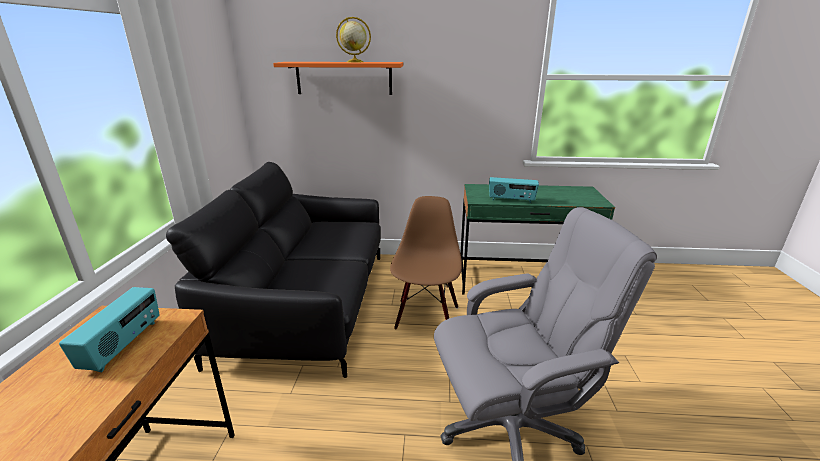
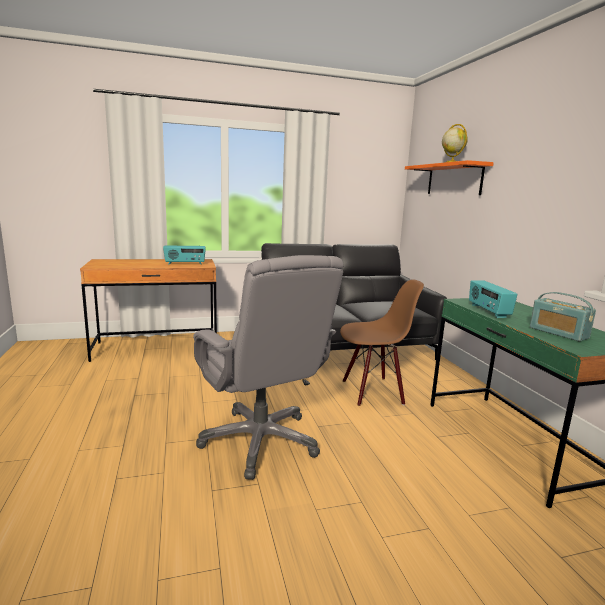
camera: 70 degrees right, 10 degrees down
none -> radio [530,292,596,341]

